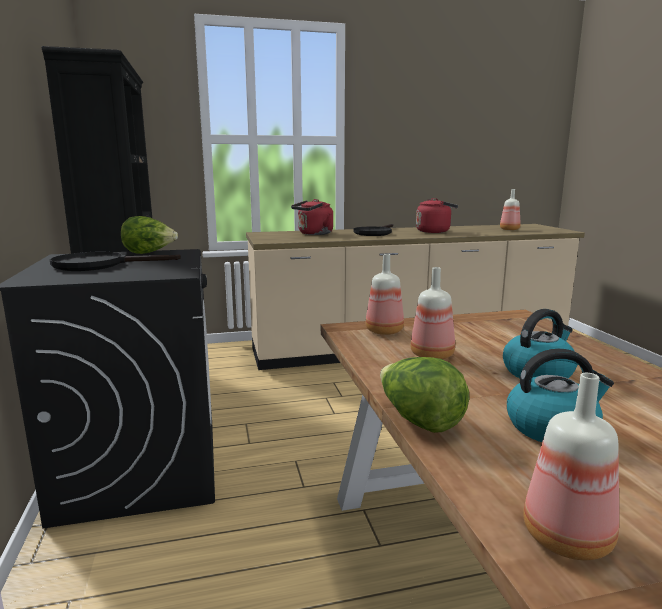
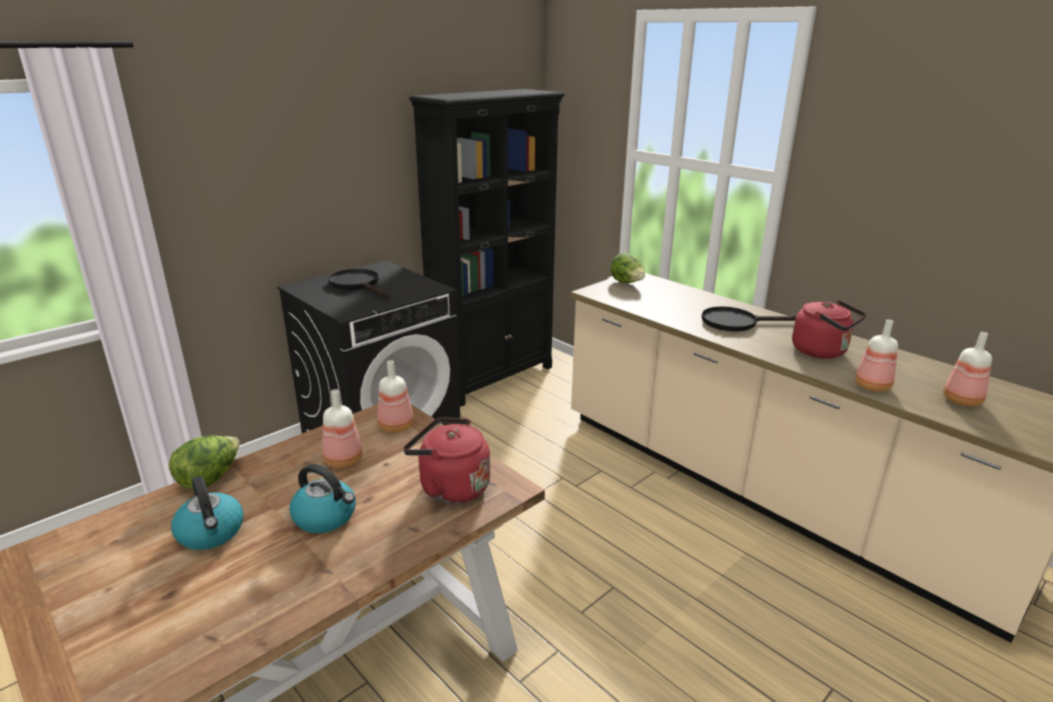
camera: 60 degrees right, 10 degrees up
lettuce [121,216,178,254] -> lettuce moved to [610,253,645,283]
red kettle [291,199,333,235] -> red kettle moved to [403,417,490,504]
bottle [523,373,619,560] -> bottle moved to [855,319,898,392]

